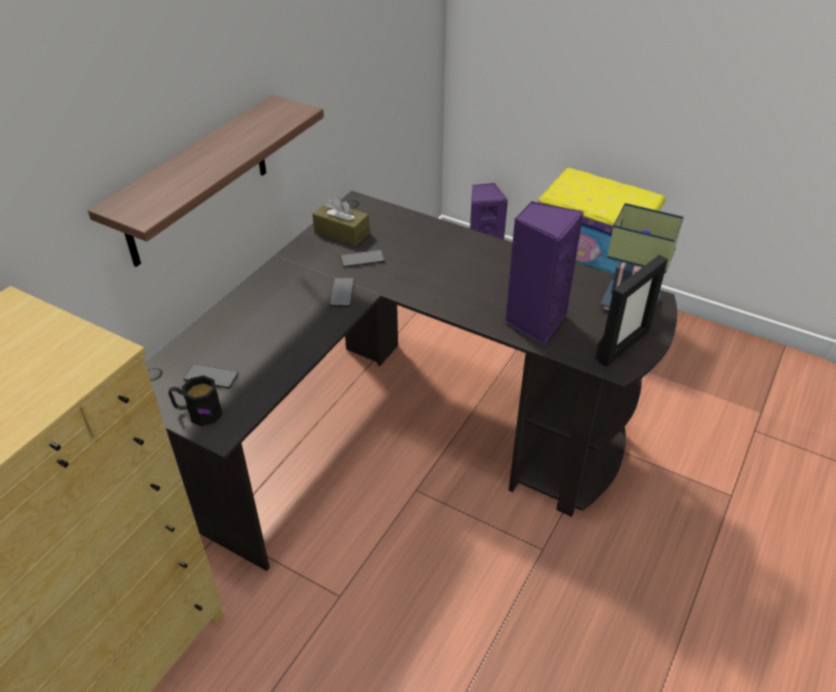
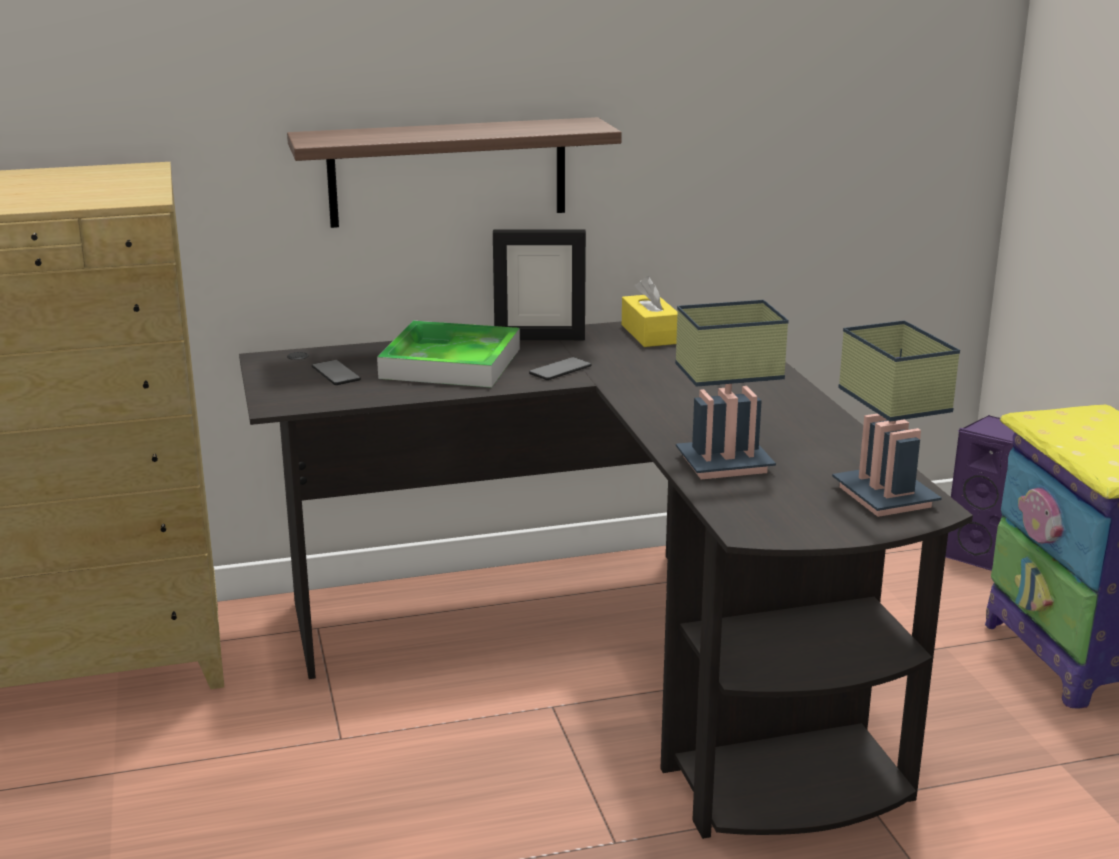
camera: 45 degrees right, 20 degrees down
black mug [168,375,223,426] -> none
brown tissue box [312,196,370,246] -> yellow tissue box [622,276,677,347]
phone [340,250,385,267] -> none
purple speaker [505,201,583,345] -> table lamp [675,300,789,479]
picture frame [595,255,668,367] -> picture frame moved to [493,229,586,340]
none -> tray [377,321,520,388]

